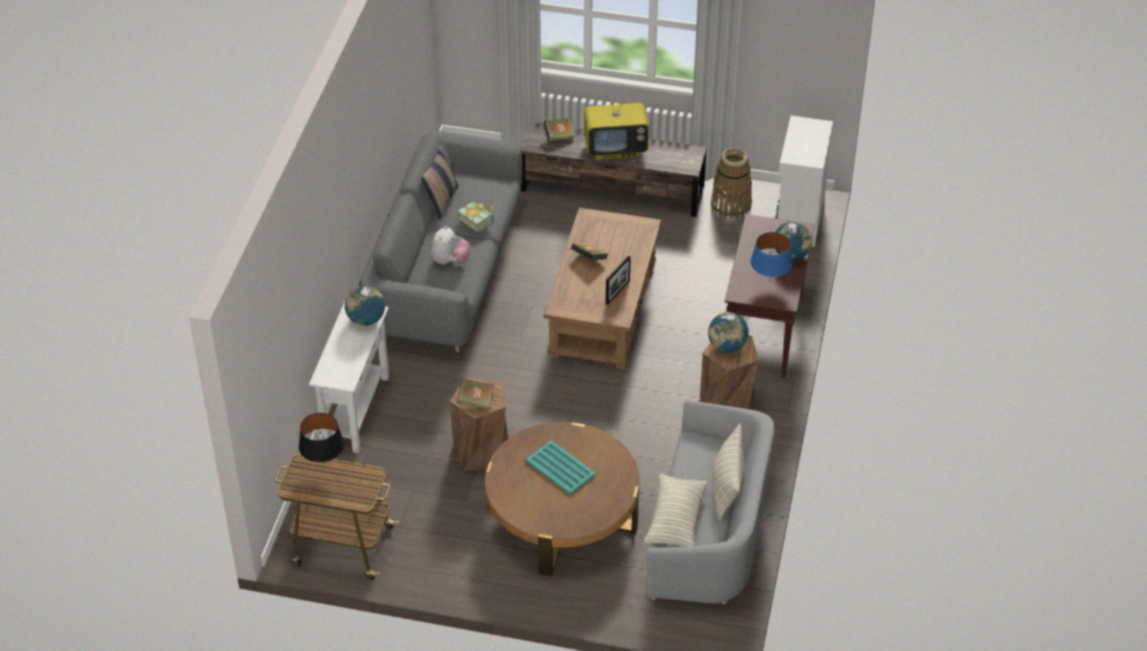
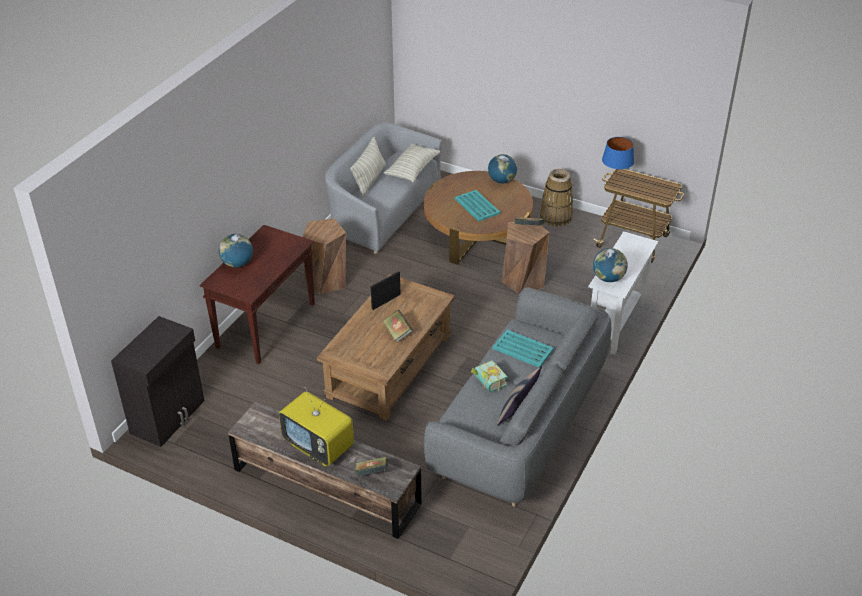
camera: 165 degrees left, 5 degrees down
black table lamp [299,413,344,464] -> none
plush toy [431,226,470,265] -> turquoise tray [492,330,554,367]
television [584,92,649,160] -> television turned 150 degrees counterclockwise [279,387,354,466]
globe [708,312,749,353] -> globe moved to [488,154,517,183]
basket [711,148,752,219] -> basket moved to [540,169,573,227]
blue table lamp [751,232,793,283] -> blue table lamp moved to [602,137,634,176]
white cabinet [776,116,833,247] -> black cabinet [111,316,205,447]

